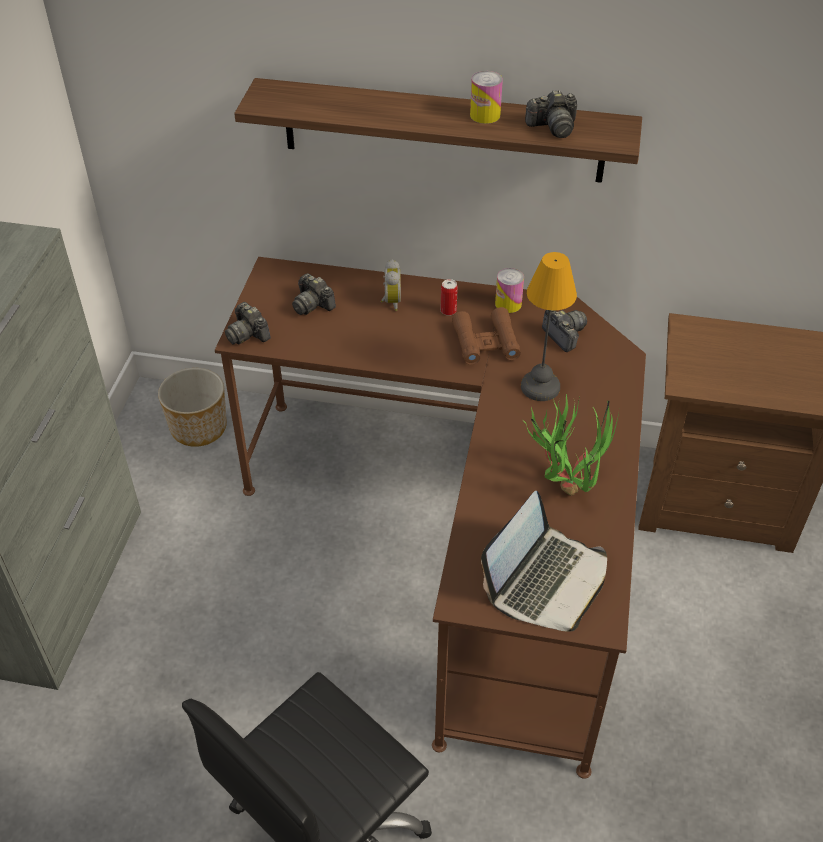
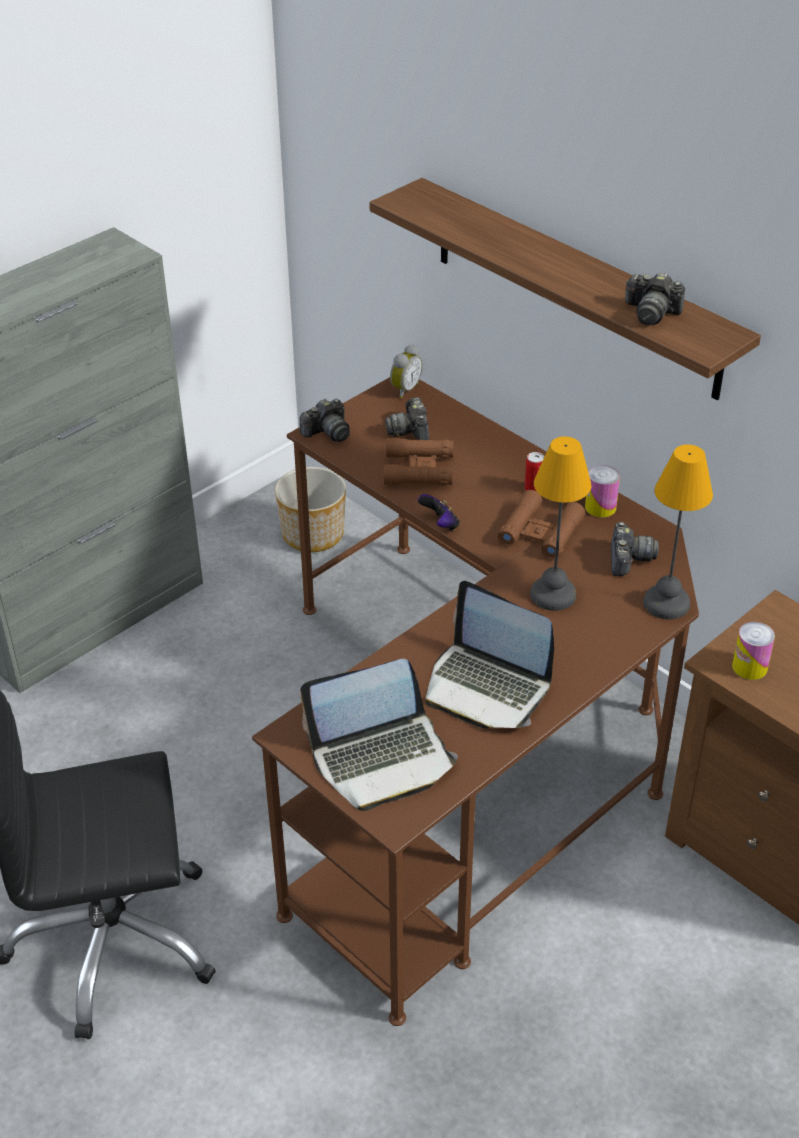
camera: 35 degrees right, 5 degrees down
camera [225,302,271,344] -> camera turned 120 degrees counterclockwise [299,399,350,442]
alarm clock [381,259,401,311] -> alarm clock moved to [390,345,423,399]
can [470,71,503,124] -> can moved to [732,622,775,680]
potted plant [524,394,619,495] -> laptop [425,581,554,729]
none -> brown binoculars [384,438,453,486]
none -> game controller [418,494,460,531]
none -> table lamp [643,445,713,619]

